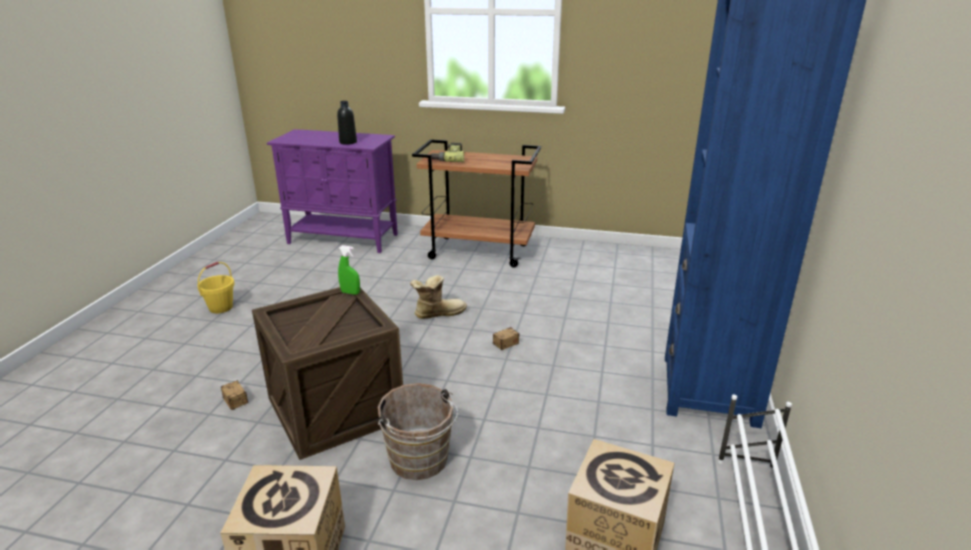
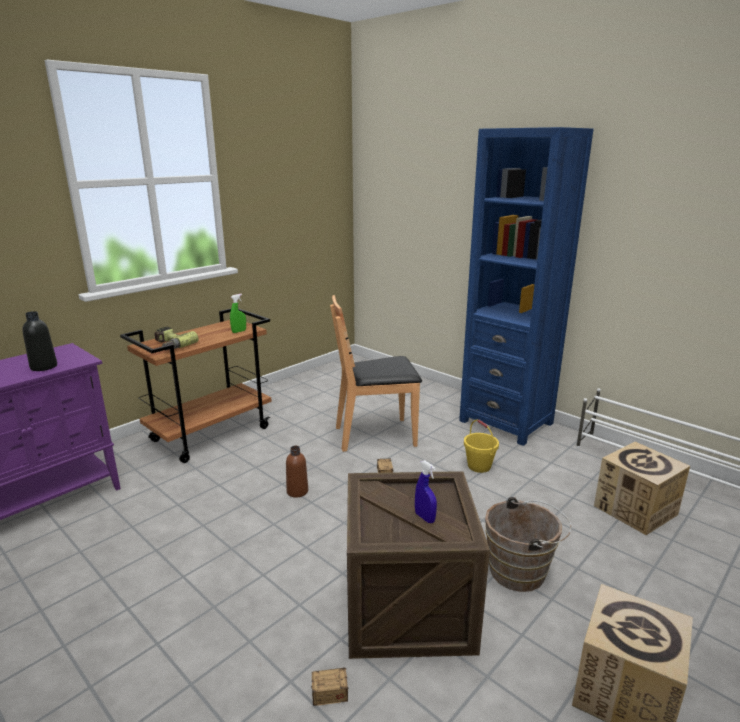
camera: 60 degrees left, 5 degrees down
yellow bucket [197,262,234,313] -> yellow bucket moved to [464,420,499,473]
green spray bottle [338,245,360,295] -> green spray bottle moved to [230,294,246,333]
boot [410,275,467,319] -> brown bottle [286,446,308,498]
none -> brown chair [330,295,422,452]
none -> blue spray bottle [415,460,437,523]

